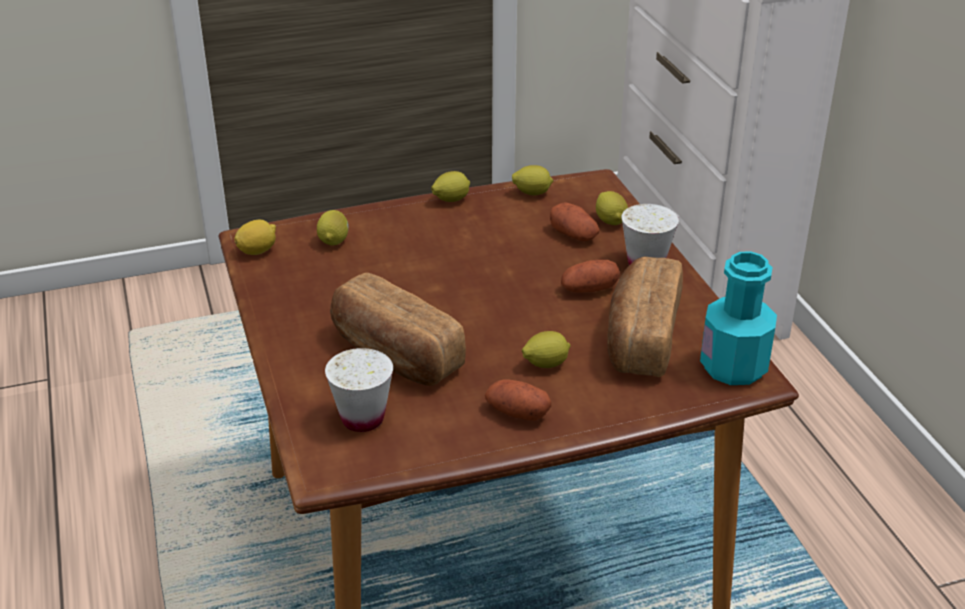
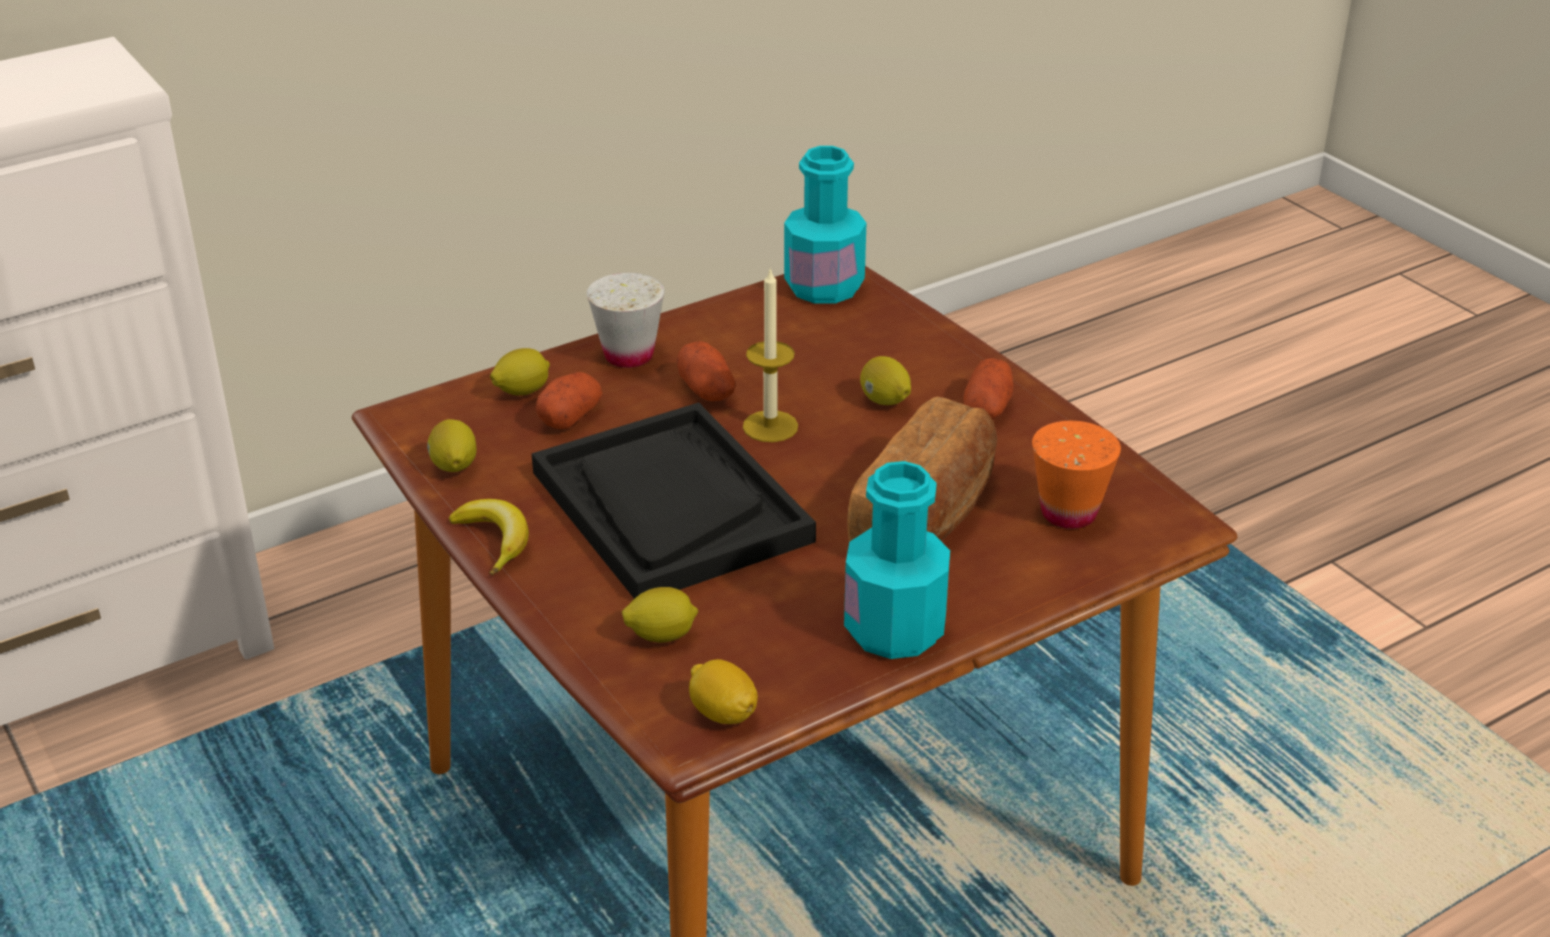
camera: 105 degrees left, 0 degrees up
white cup [325,348,393,432] -> orange cup [1032,421,1121,529]
lemon [431,171,470,202] -> banana [449,499,529,575]
bread [607,257,683,377] -> none
none -> black tray [532,403,816,599]
none -> candle [743,267,798,442]
none -> turquoise bottle [844,461,950,659]

